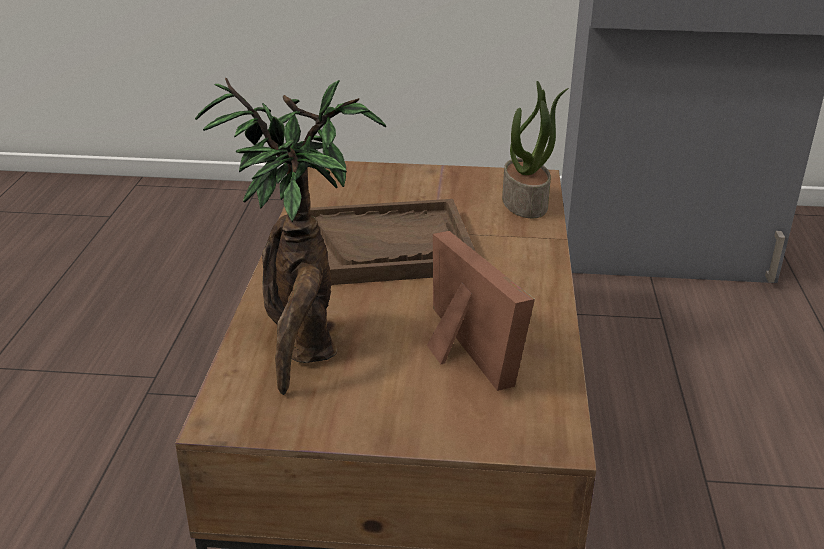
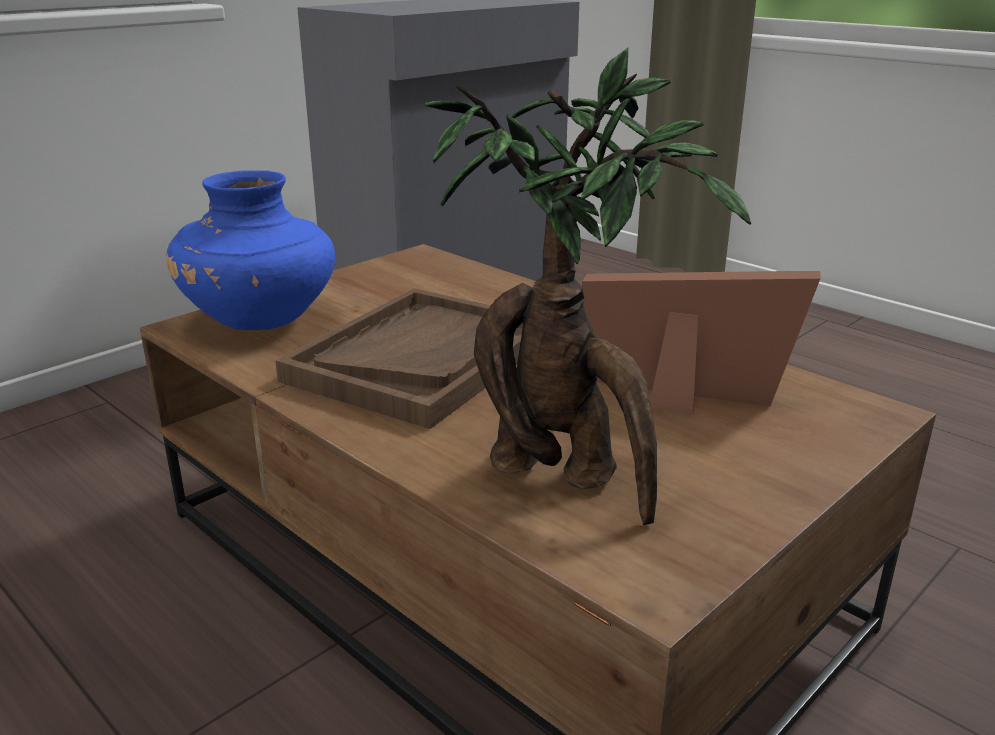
camera: 50 degrees left, 5 degrees down
potted plant [502,81,569,218] -> none
none -> blue vase [166,170,335,330]

